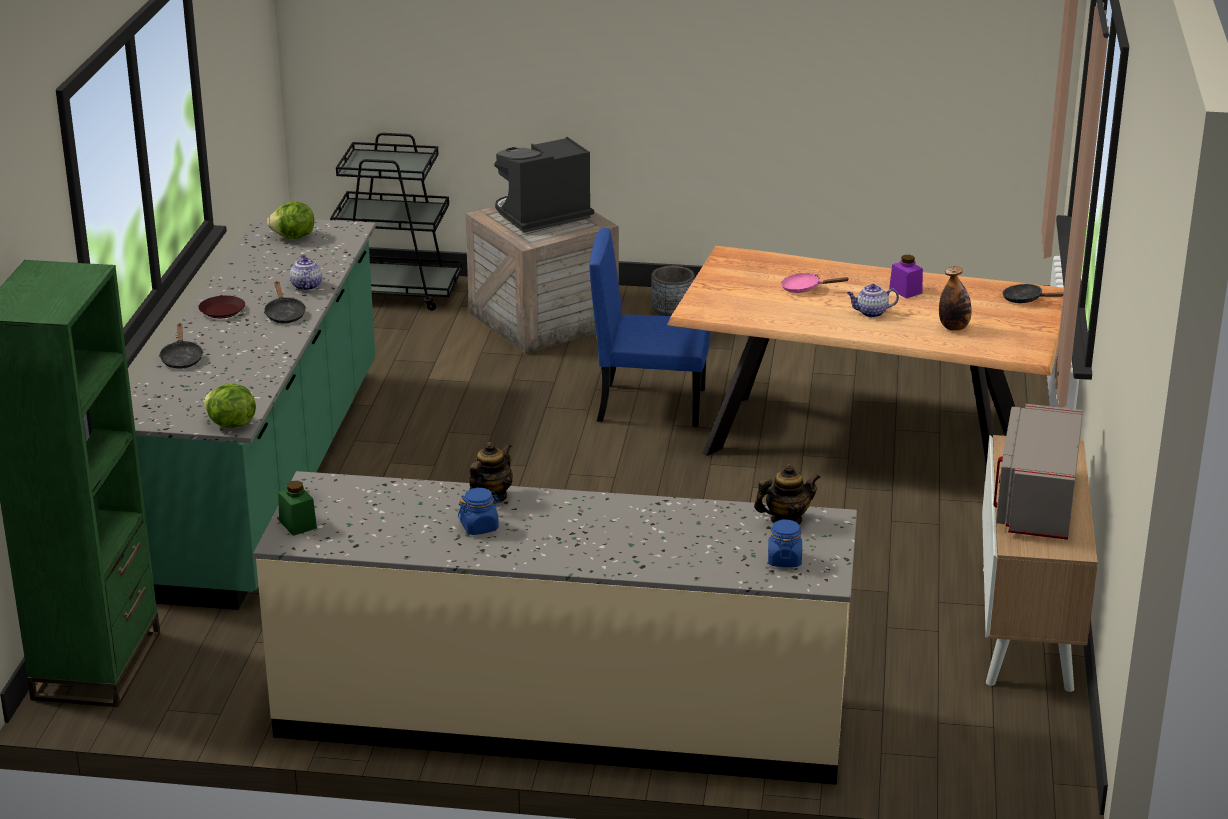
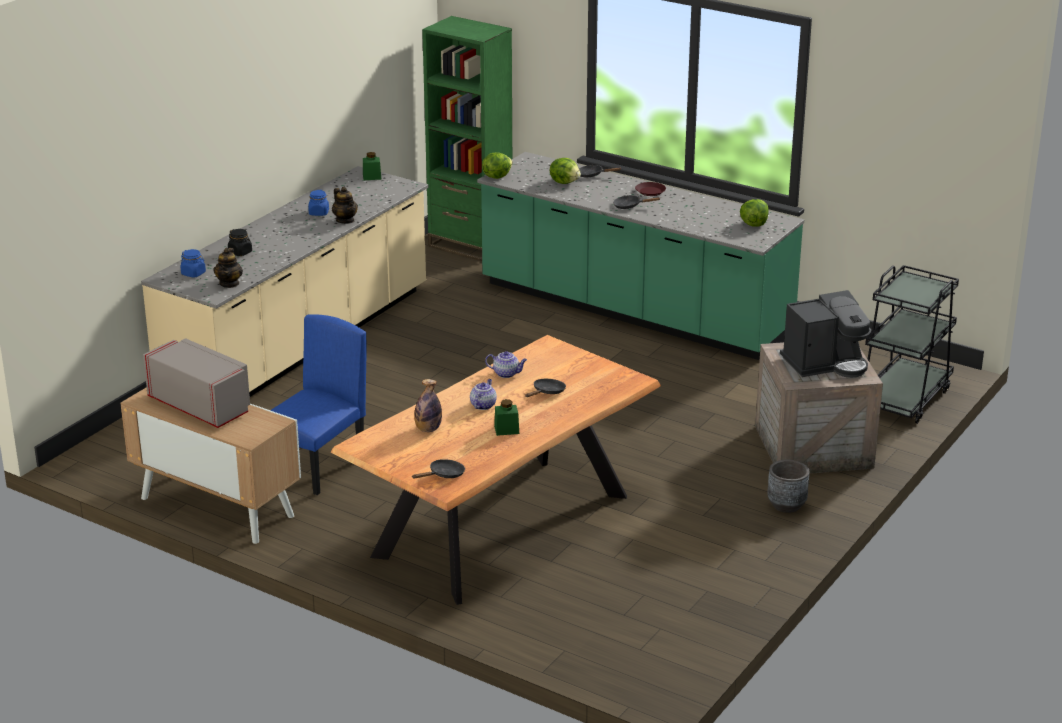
camera: 115 degrees right, 0 degrees up
teapot [290,255,322,291] -> teapot moved to [485,351,527,378]
coffee machine [494,137,594,233] -> coffee machine turned 75 degrees clockwise [780,290,871,378]
blue chair [589,228,711,427] -> blue chair moved to [270,314,366,495]
pink frying pan [781,273,848,293] -> black frying pan [525,379,566,397]
purple jar [889,255,923,298] -> green jar [494,399,519,436]
none -> black jar [228,229,252,256]
none -> lettuce [549,158,581,184]

